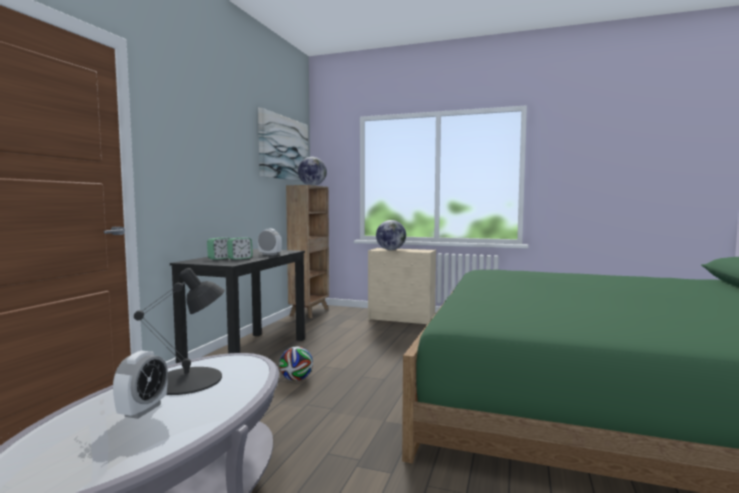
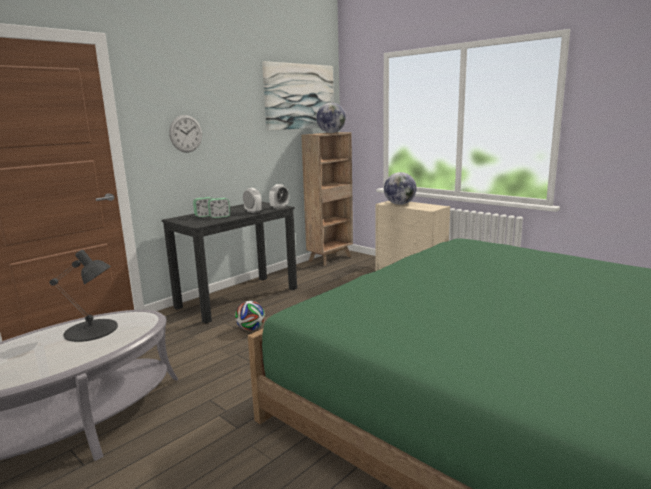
camera: 25 degrees right, 10 degrees up
alarm clock [113,350,168,419] -> alarm clock moved to [269,184,289,209]
none -> wall clock [169,115,202,153]

